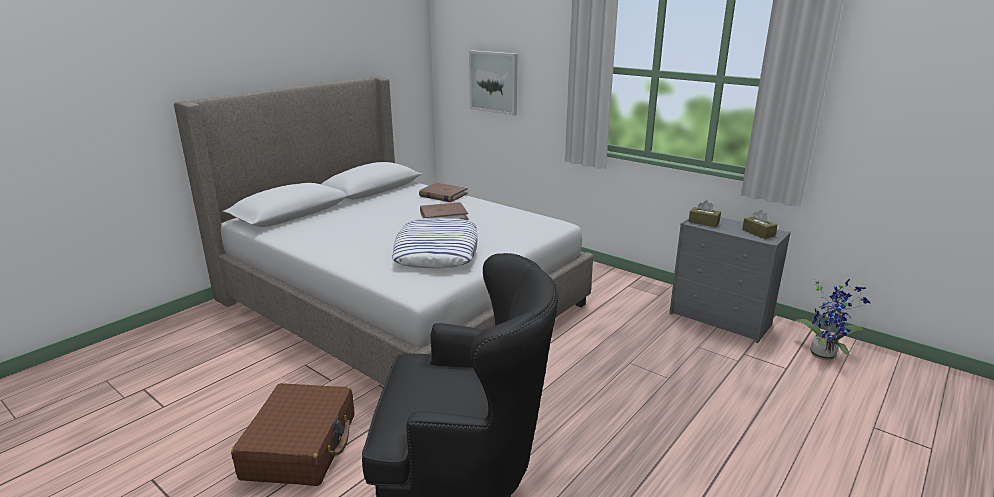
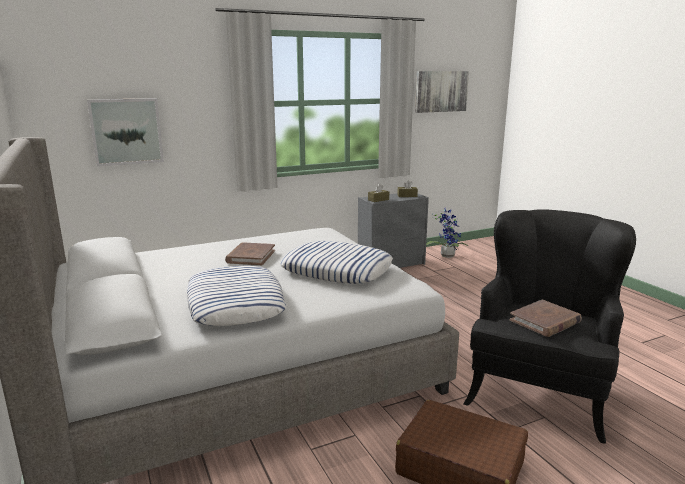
camera: 65 degrees left, 5 degrees down
brown book [419,183,468,202] -> brown book moved to [510,299,582,337]
none -> pillow [187,265,286,326]
none -> picture [415,71,469,113]

